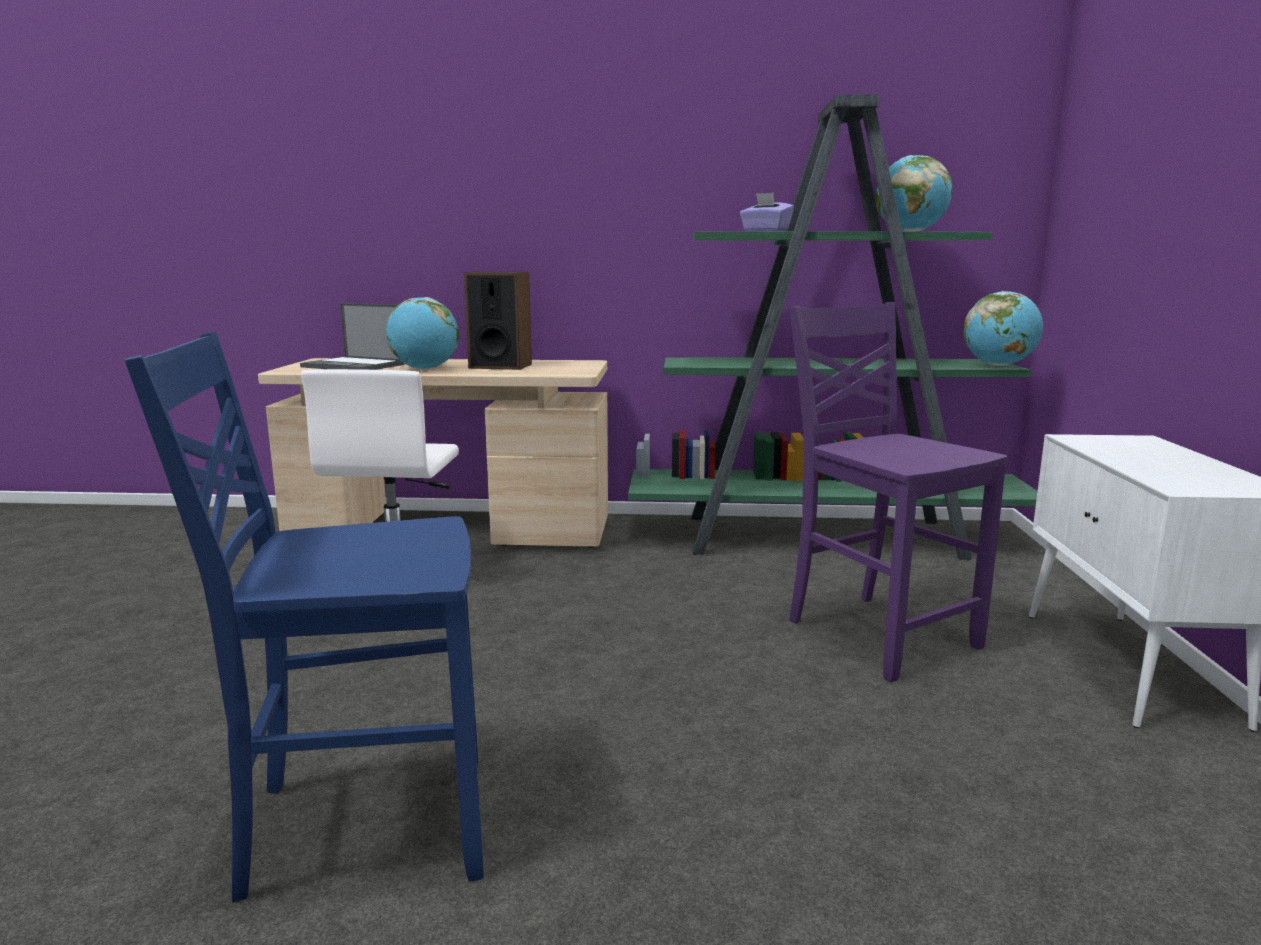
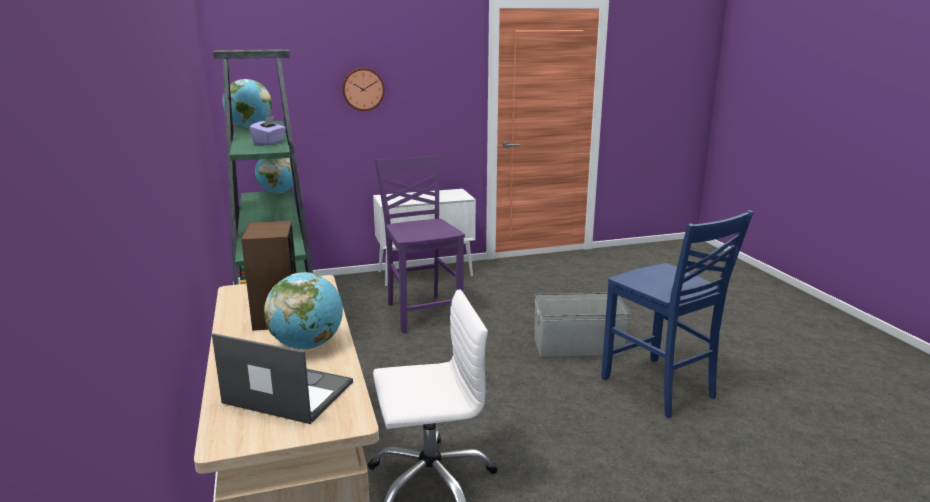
camera: 110 degrees left, 5 degrees up
laptop [300,303,405,370] -> laptop turned 75 degrees counterclockwise [212,333,353,424]
purple chair [789,302,1007,682] -> purple chair turned 120 degrees clockwise [375,155,465,333]
none -> wall clock [342,68,385,111]
none -> grey storage box [534,293,631,357]

